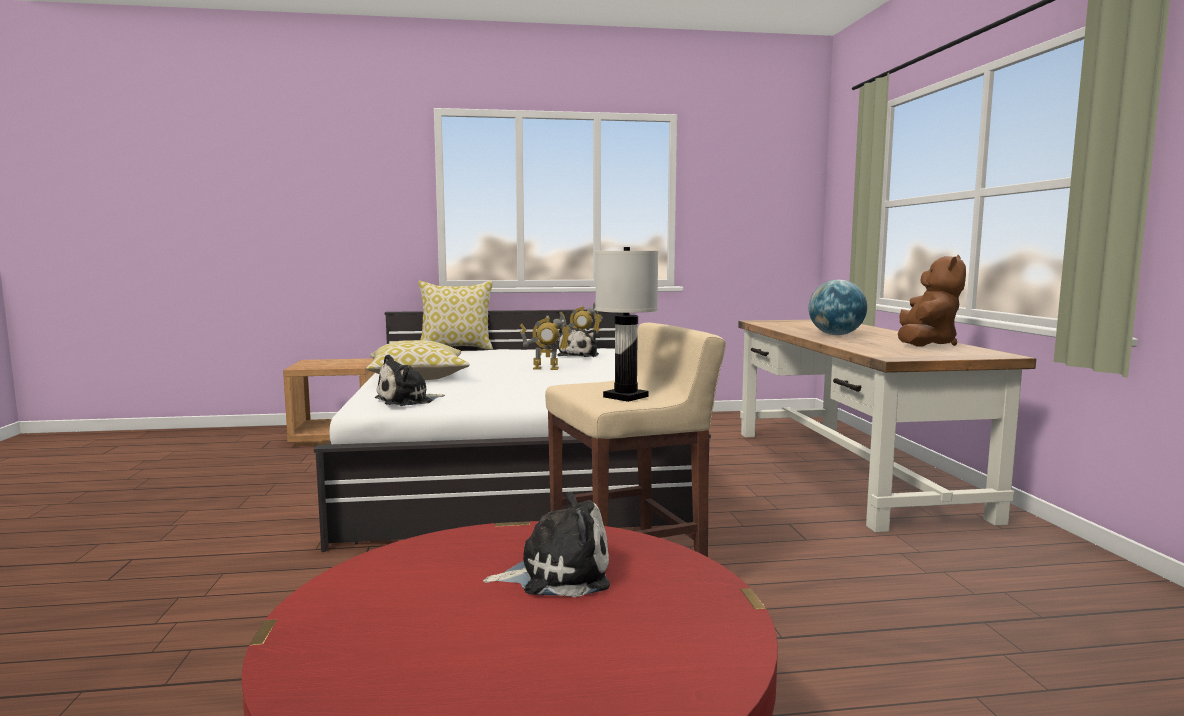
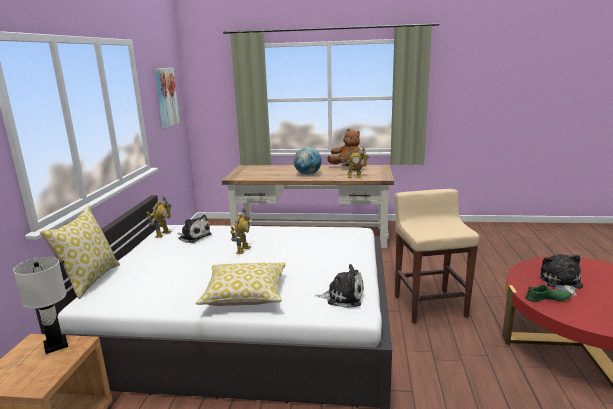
camera: 75 degrees left, 10 degrees up
plush toy [375,354,445,406] -> plush toy turned 60 degrees counterclockwise [315,264,364,308]
white table lamp [595,247,658,402] -> white table lamp moved to [13,257,68,354]
none -> picture [155,68,180,128]
none -> toy robot [340,147,369,178]
none -> green shoe [525,285,572,301]

